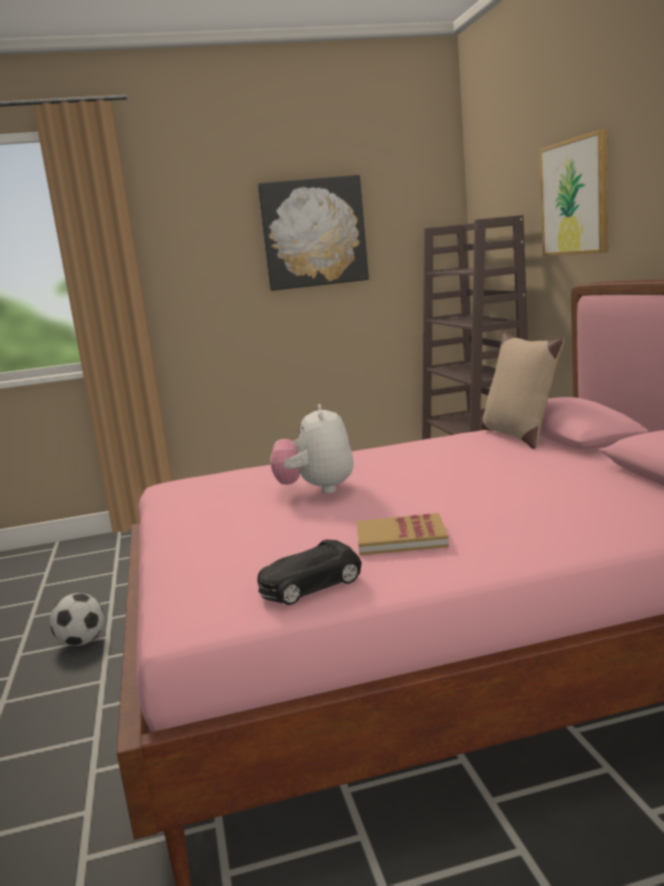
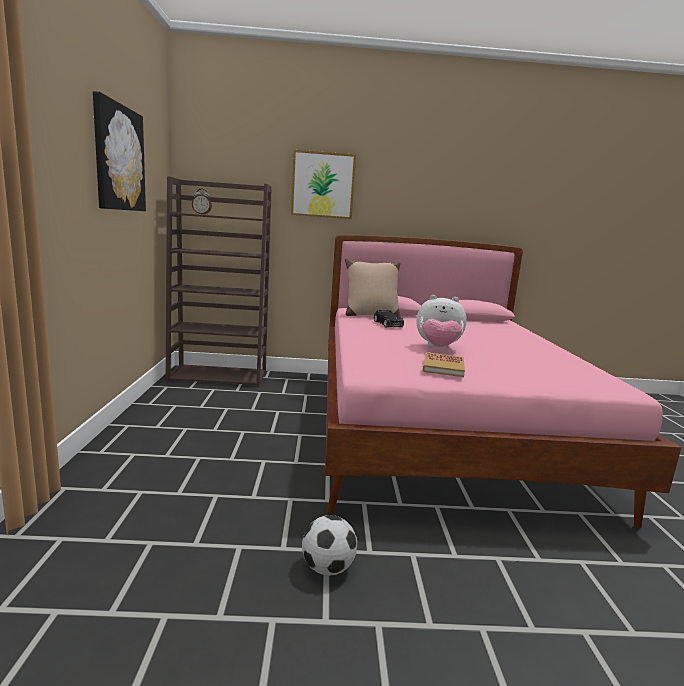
camera: 80 degrees left, 0 degrees up
black toy car [257,540,362,605] -> black toy car moved to [374,310,404,327]
book [357,513,449,555] -> book moved to [423,352,465,377]
none -> alarm clock [192,189,212,215]

